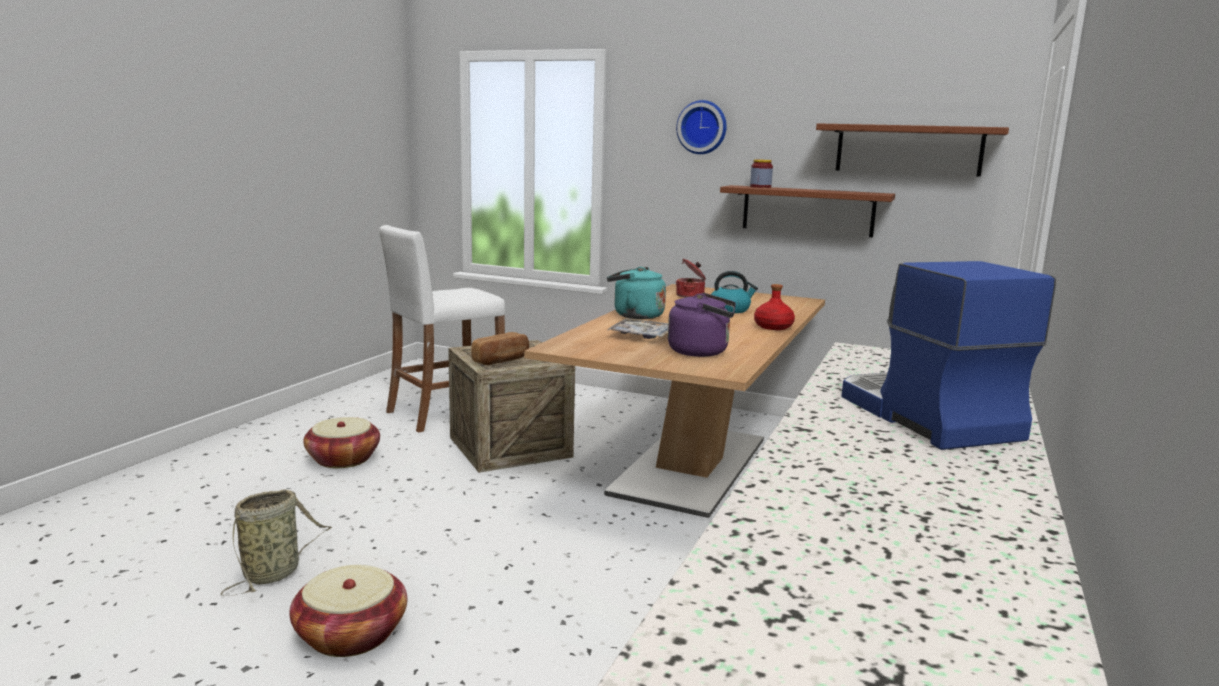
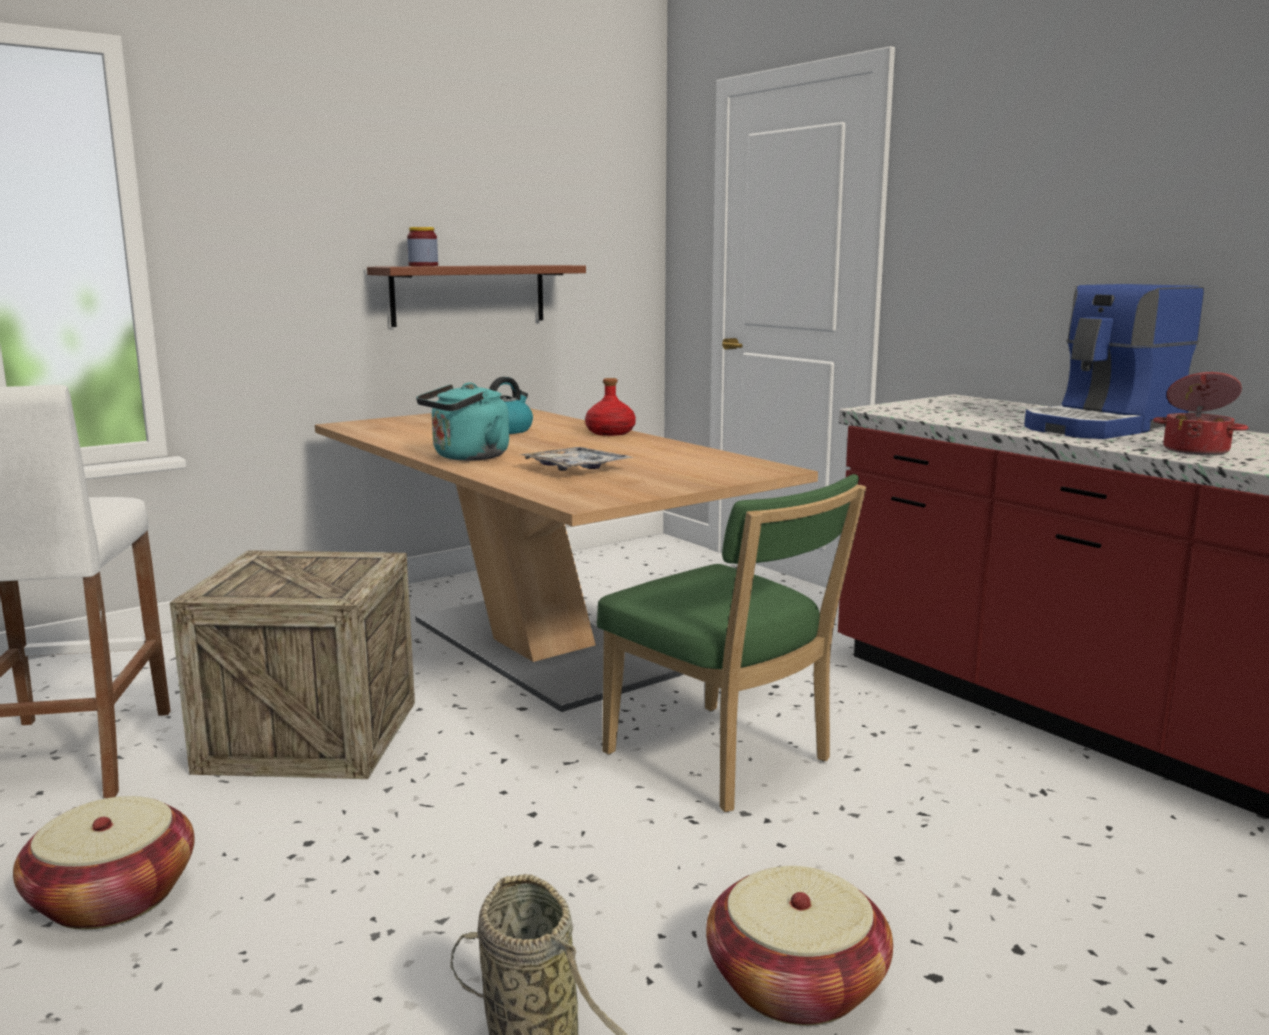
camera: 60 degrees left, 0 degrees up
bread [471,332,529,365] -> none
purple kettle [668,293,736,357] -> none
wall clock [676,100,727,154] -> none
cooking pot [676,258,706,298] -> cooking pot moved to [1153,372,1248,455]
brown shelf [816,123,1009,177] -> none
coffee machine [842,261,1056,450] -> coffee machine turned 45 degrees counterclockwise [1024,284,1204,439]
none -> green chair [597,474,866,812]

